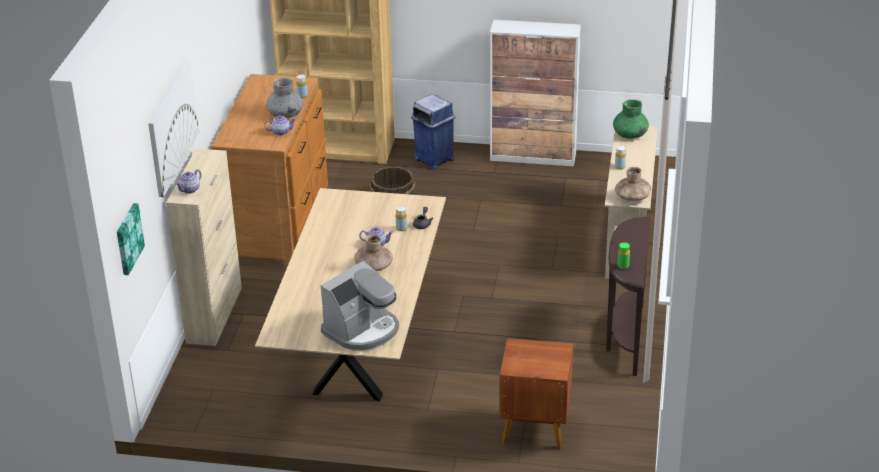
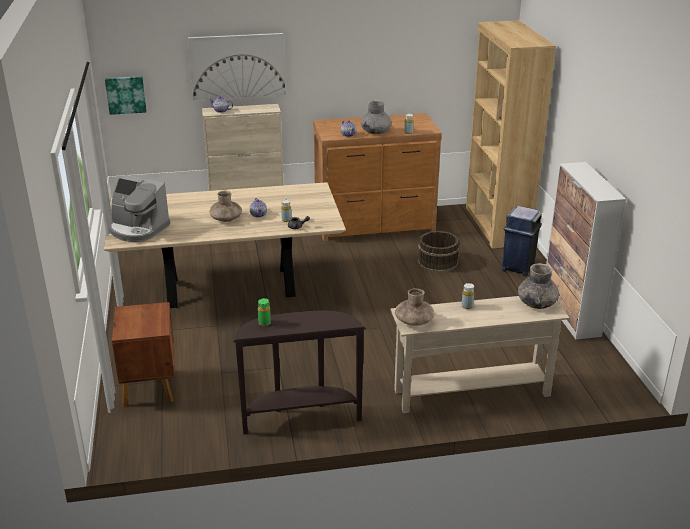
camera: 70 degrees right, 5 degrees down
green vase [613,99,649,139] -> grey vase [518,263,559,309]

